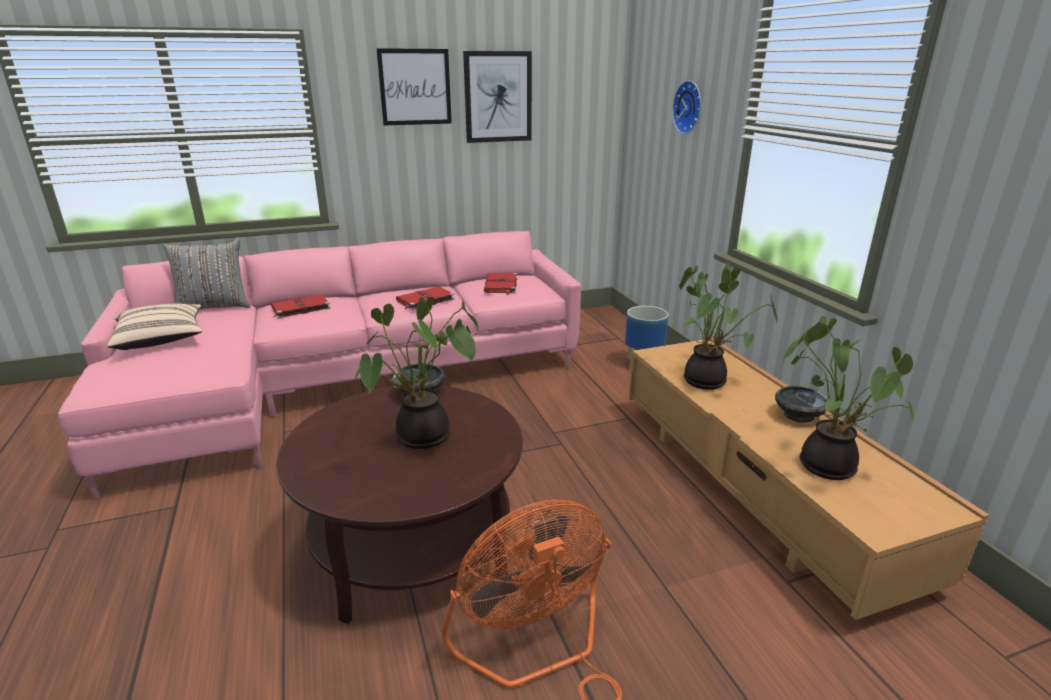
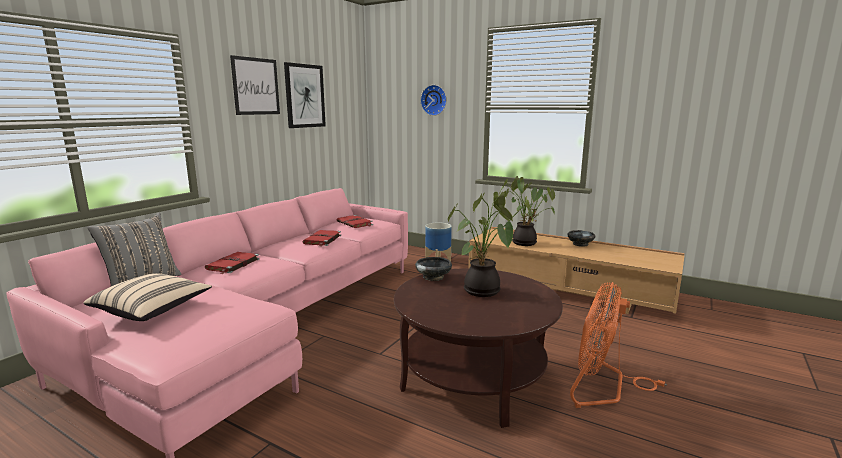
camera: 40 degrees left, 10 degrees down
potted plant [783,316,914,480] -> none

